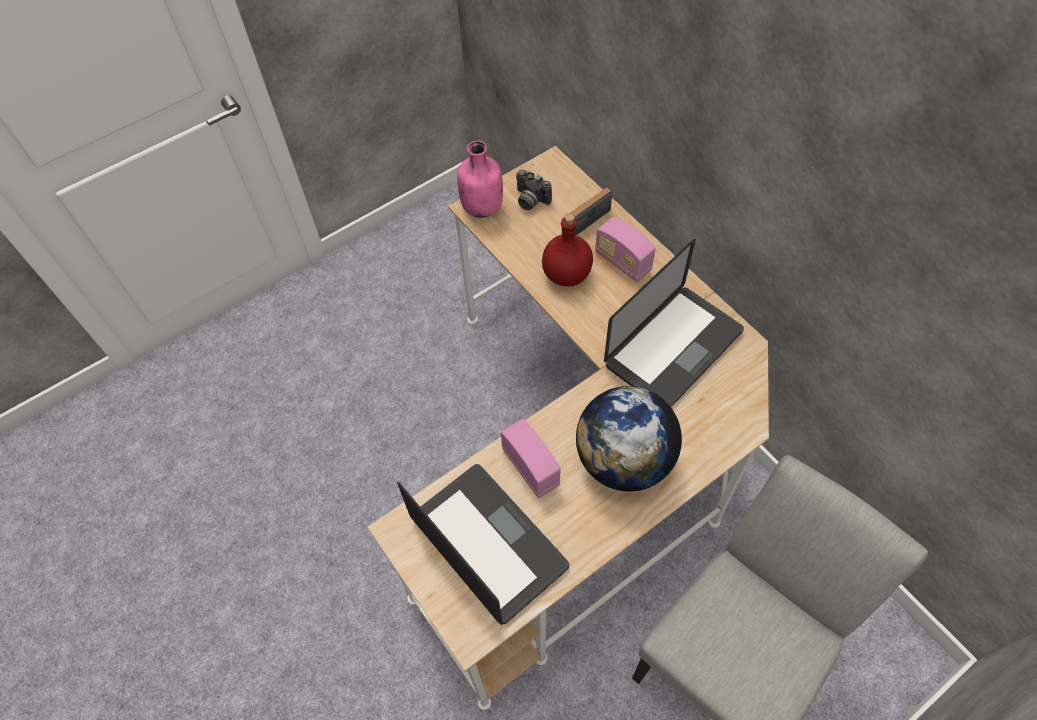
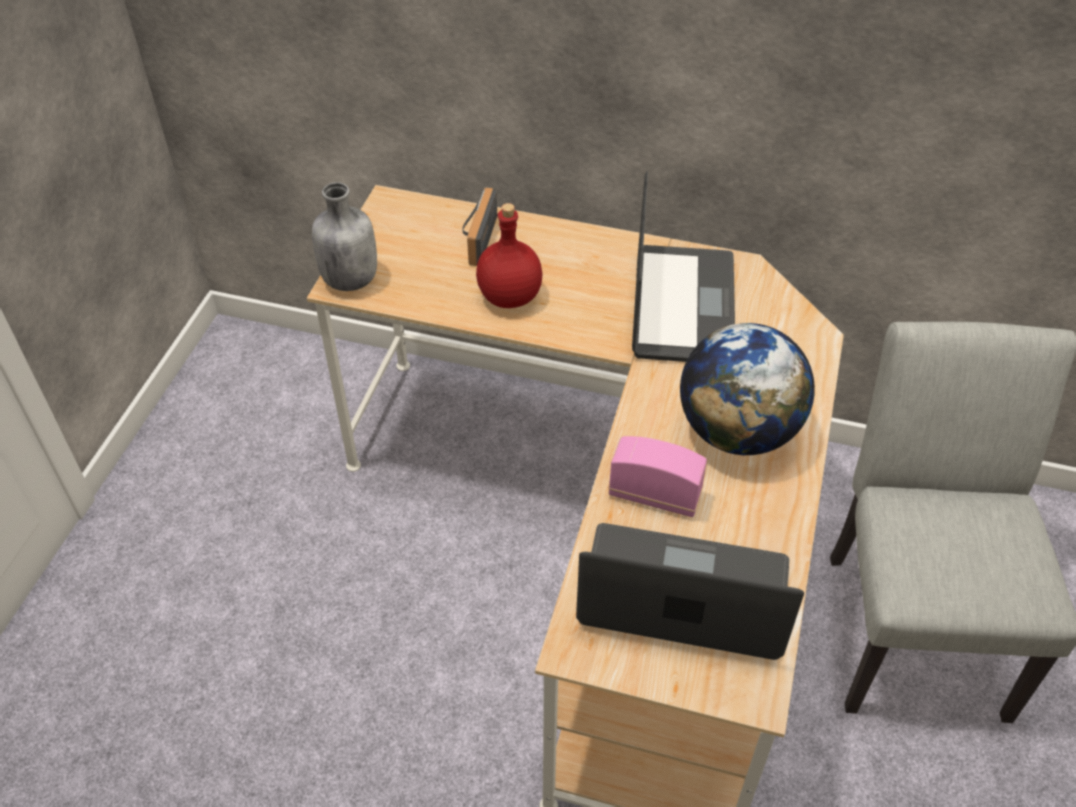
camera: 40 degrees left, 10 degrees down
pink bottle [457,141,503,218] -> grey bottle [312,182,377,291]
camera [516,170,552,210] -> none
radio [595,217,656,282] -> none

